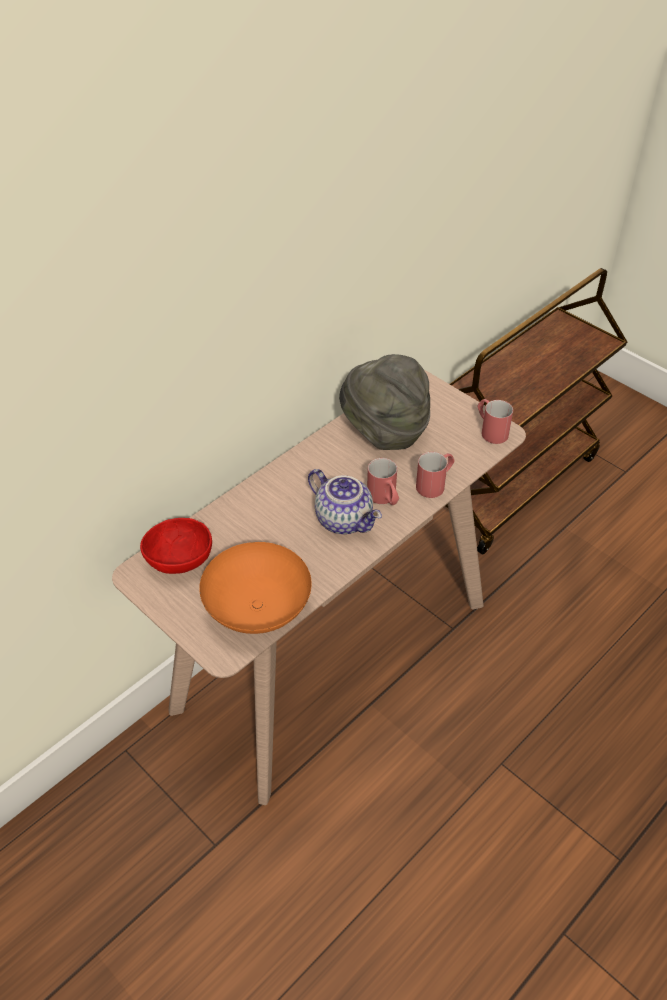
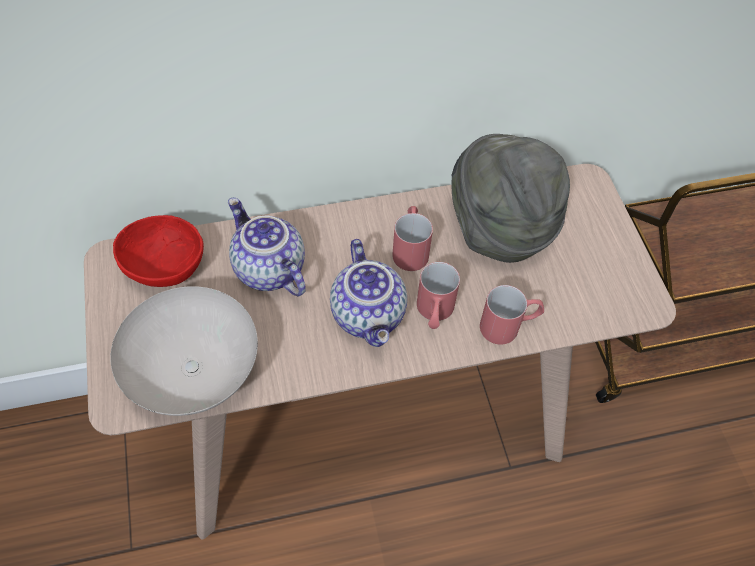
camera: 30 degrees right, 10 degrees up
orange bowl [199,542,312,634] -> white bowl [110,286,258,416]
red mug [478,399,513,444] -> red mug moved to [392,206,433,271]
none -> teapot [228,198,306,297]

